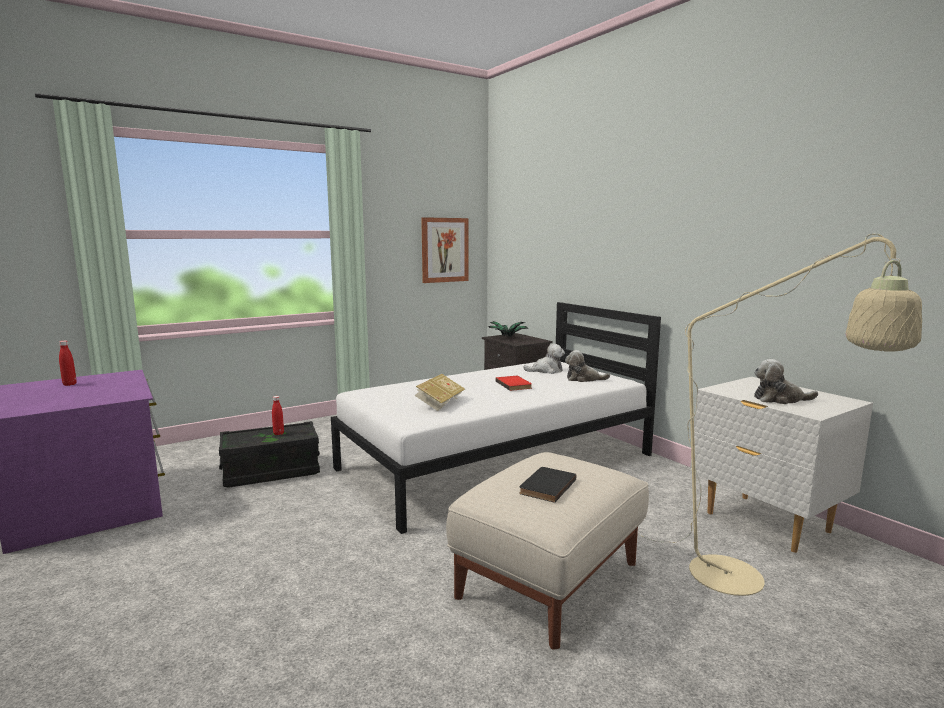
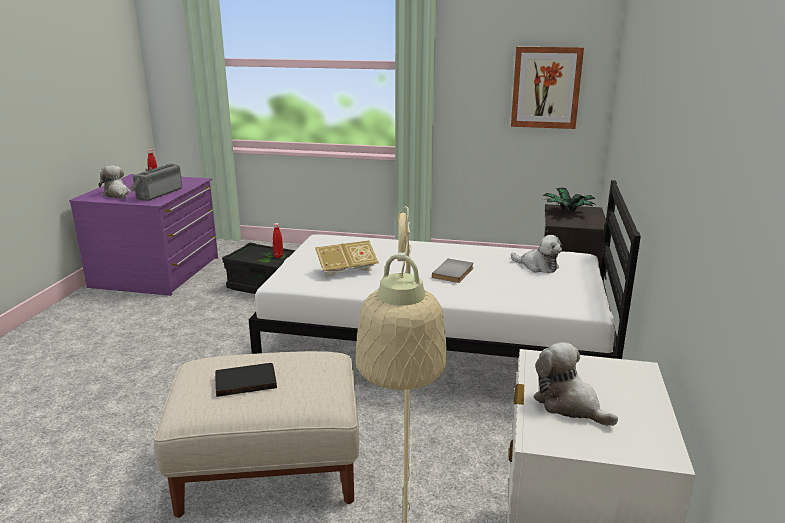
camera: 45 degrees right, 10 degrees up
red book [495,376,532,391] -> grey book [432,259,474,283]
plush toy [565,350,610,382] -> plush toy moved to [99,165,131,199]
none -> radio [130,164,182,201]

